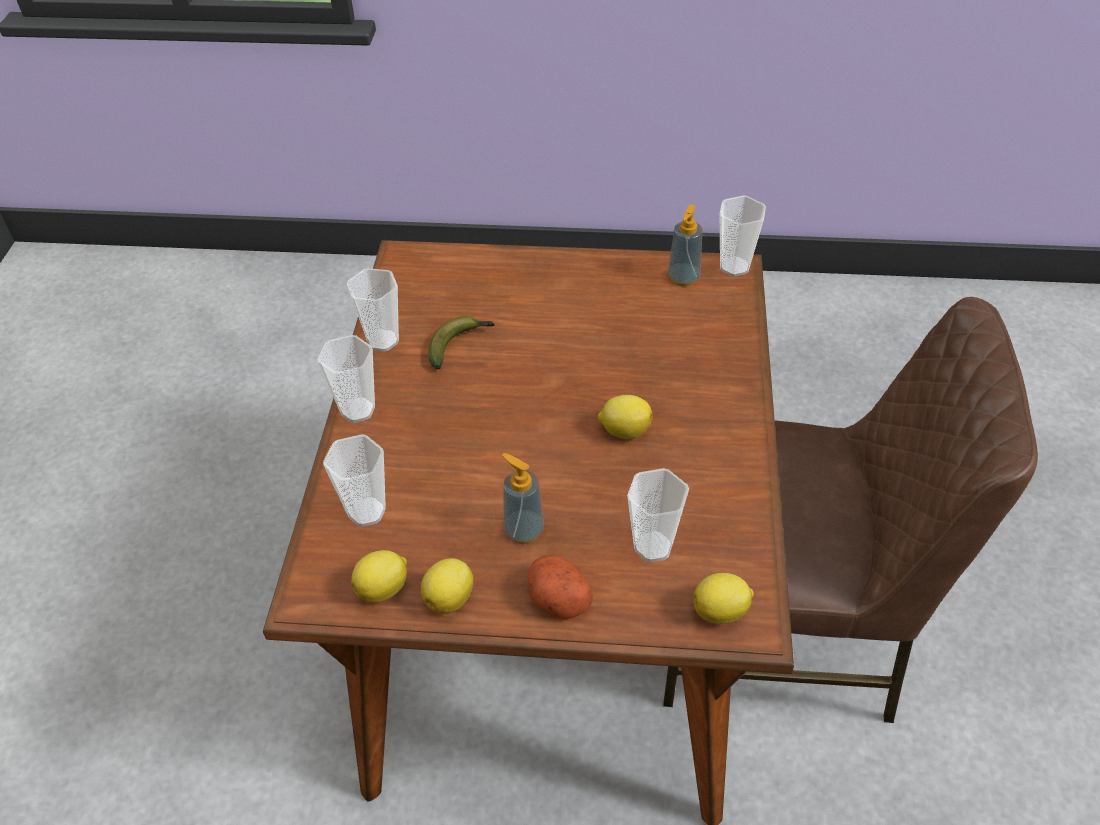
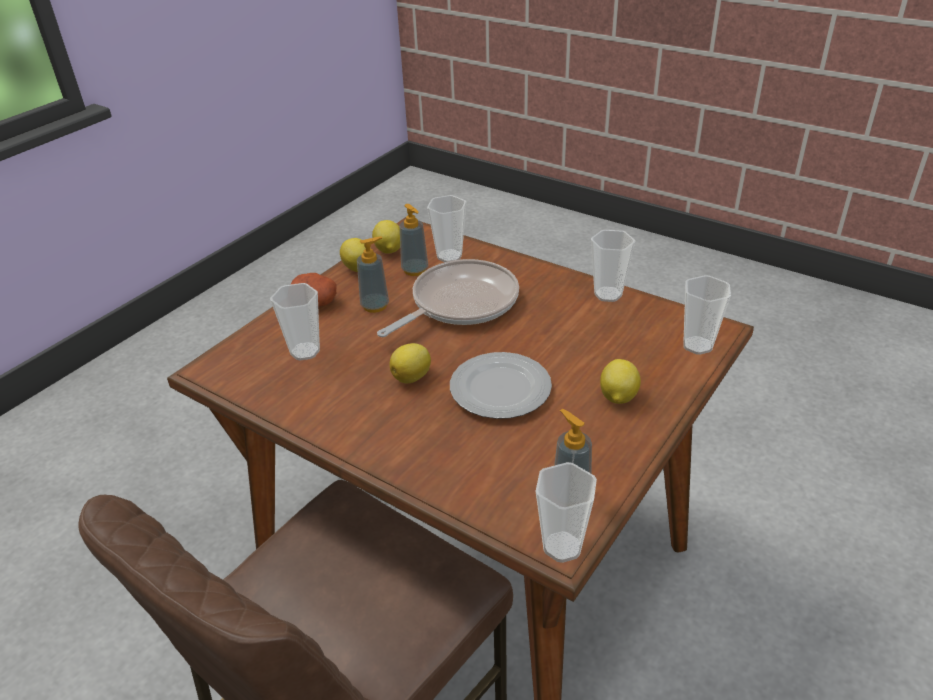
camera: 120 degrees right, 10 degrees down
cup [317,335,375,423] -> cup moved to [684,275,731,355]
banana [428,316,494,369] -> none
lemon [693,573,754,624] -> lemon moved to [600,359,641,404]
none -> frying pan [377,259,519,337]
none -> soap dispenser [400,204,428,276]
none -> plate [450,352,552,419]

